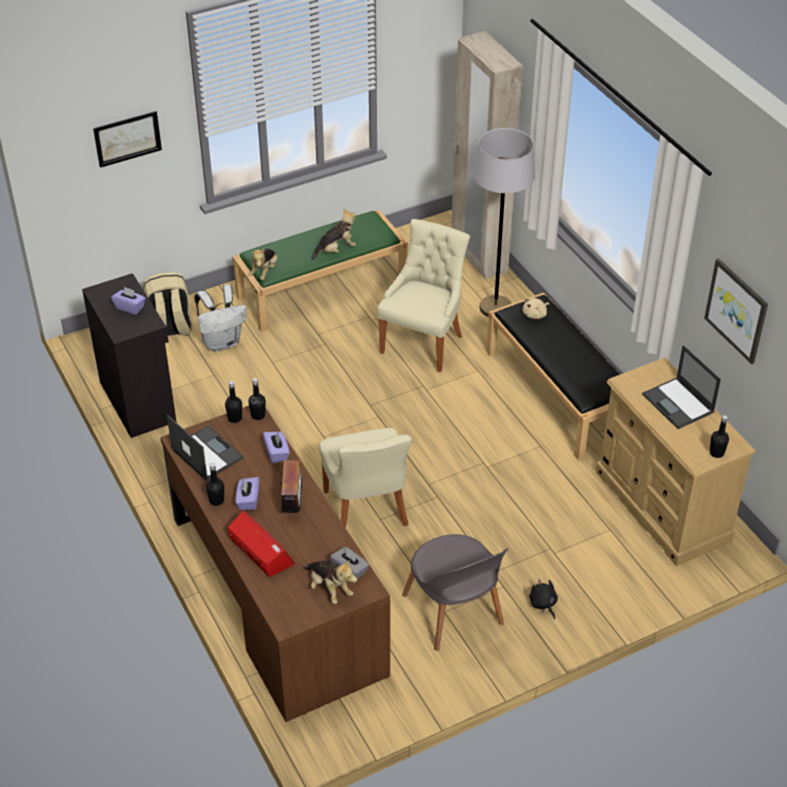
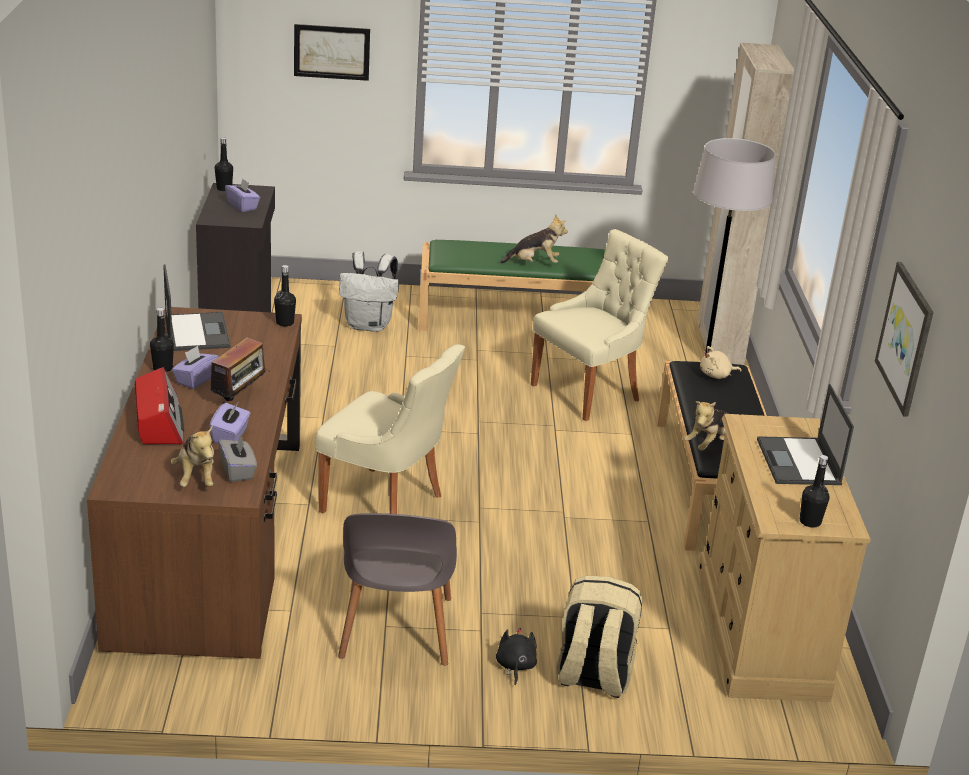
camera: 25 degrees right, 15 degrees down
beige backpack [143,272,193,336] -> beige backpack moved to [557,576,642,698]
black bottle [225,381,242,423] -> black bottle moved to [215,137,233,191]
plush toy [248,248,278,280] -> plush toy moved to [684,401,728,451]
purple tissue box [263,432,290,463] -> purple tissue box moved to [209,403,250,444]
beige chair [319,428,412,528] -> beige chair turned 75 degrees counterclockwise [316,344,465,514]

